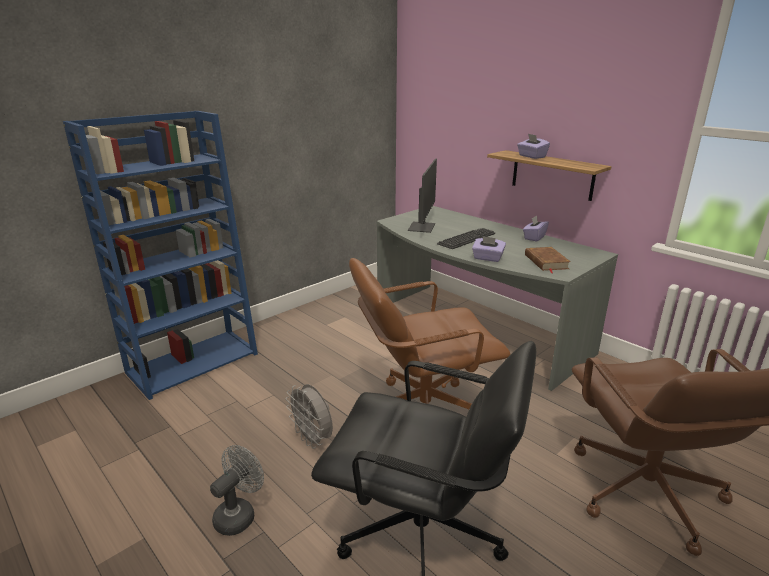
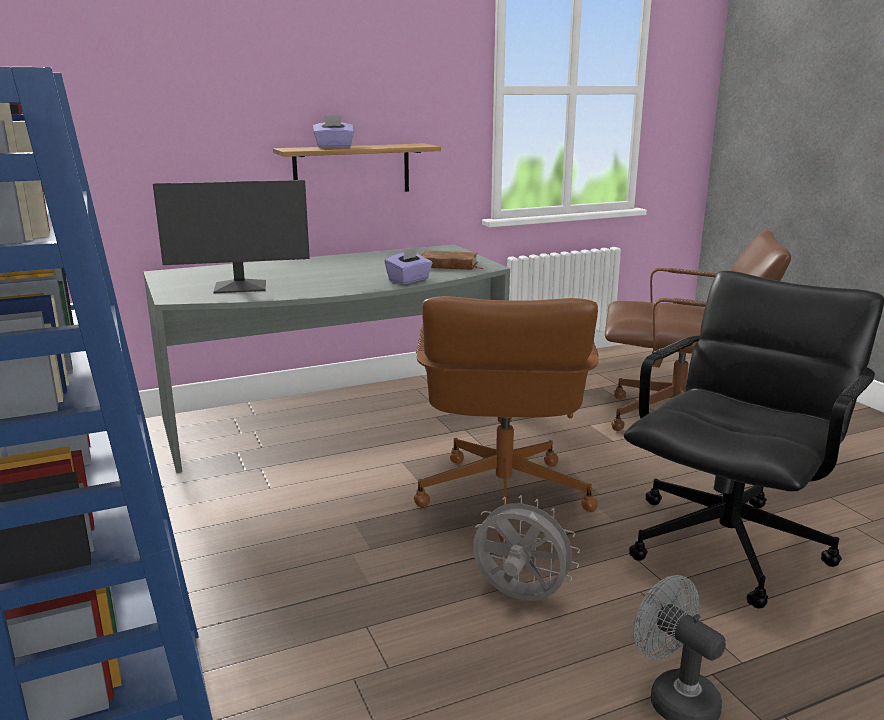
camera: 70 degrees left, 5 degrees down
grey fan [286,384,333,449] -> grey fan turned 135 degrees counterclockwise [473,495,580,601]
monitor [408,158,437,233] -> monitor turned 135 degrees clockwise [153,180,310,293]
keyboard [437,228,495,249] -> none
purple tissue box [523,215,549,242] -> none

